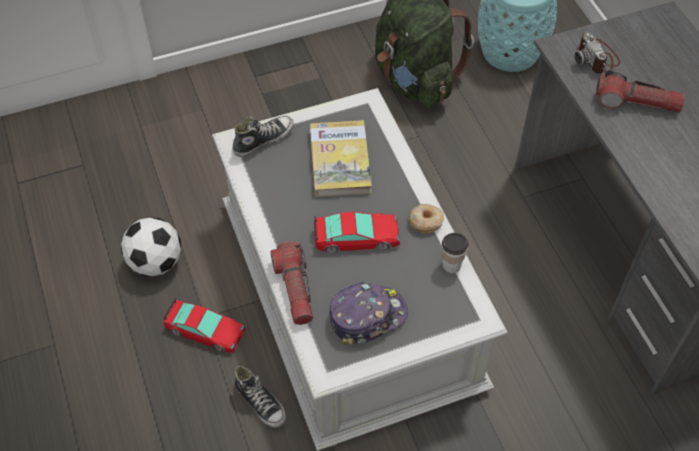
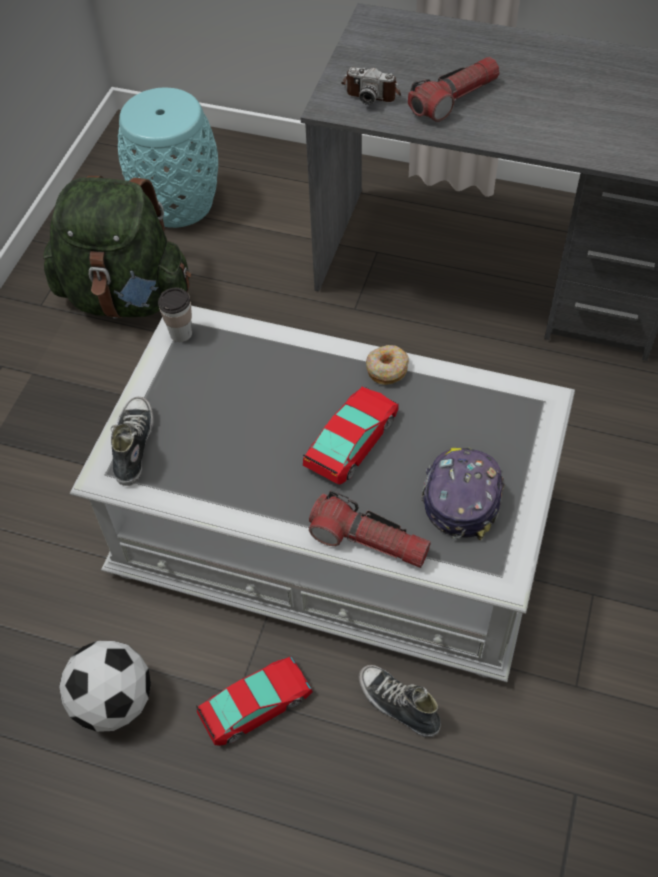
camera: 50 degrees left, 0 degrees up
shoe [234,366,286,428] -> shoe turned 135 degrees counterclockwise [358,665,441,738]
book [310,120,372,197] -> none
cup [442,233,469,273] -> cup moved to [158,288,192,342]

